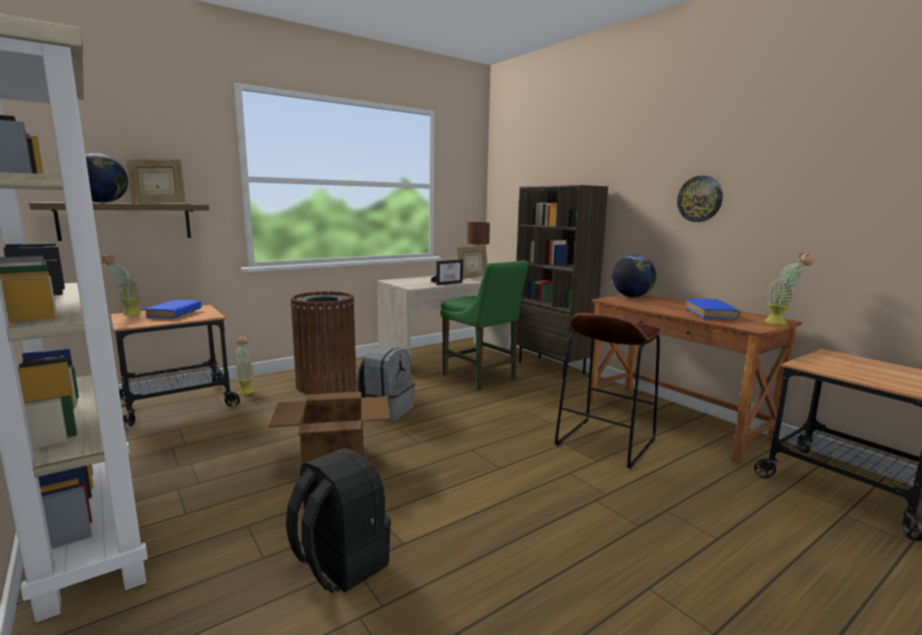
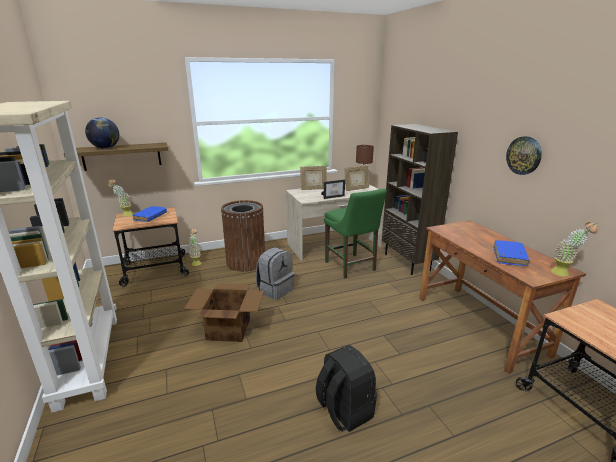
camera: 15 degrees right, 10 degrees up
picture frame [127,159,186,203] -> picture frame moved to [300,166,327,190]
black backpack [286,448,391,594] -> black backpack moved to [316,345,378,432]
brown stool [555,313,660,469] -> none
globe [612,255,656,297] -> none

